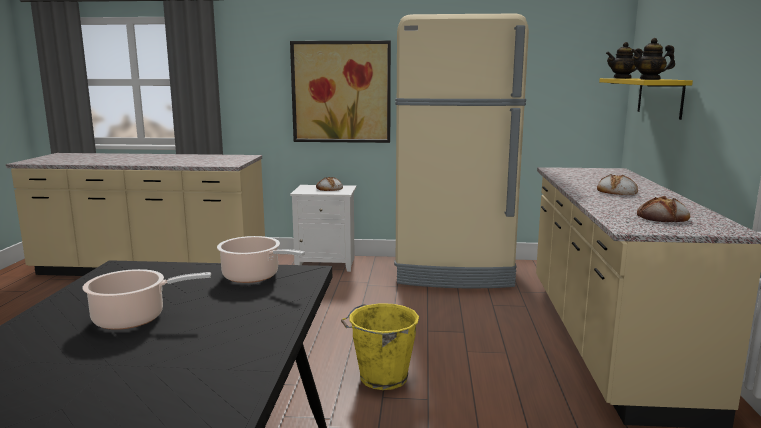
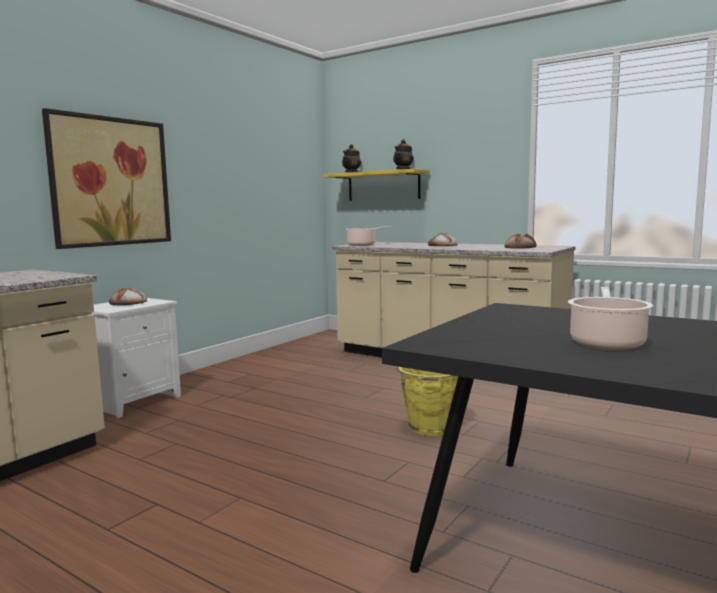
camera: 60 degrees left, 5 degrees down
cooking pot [217,236,305,283] -> cooking pot moved to [346,226,391,246]
beige fridge [394,14,529,288] -> none

